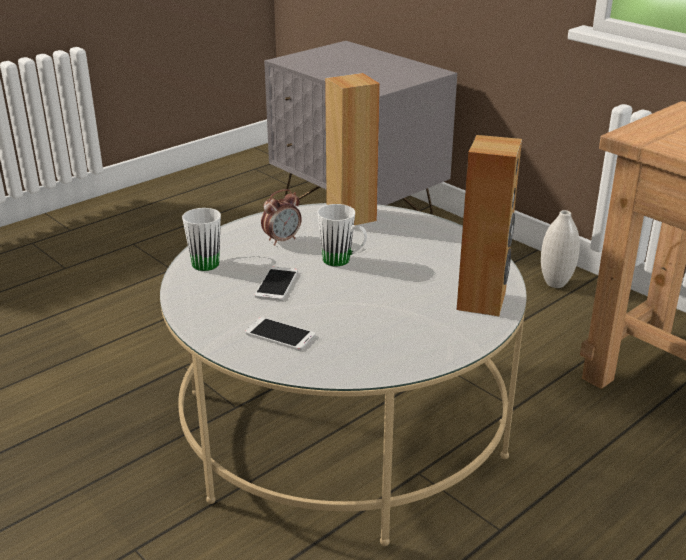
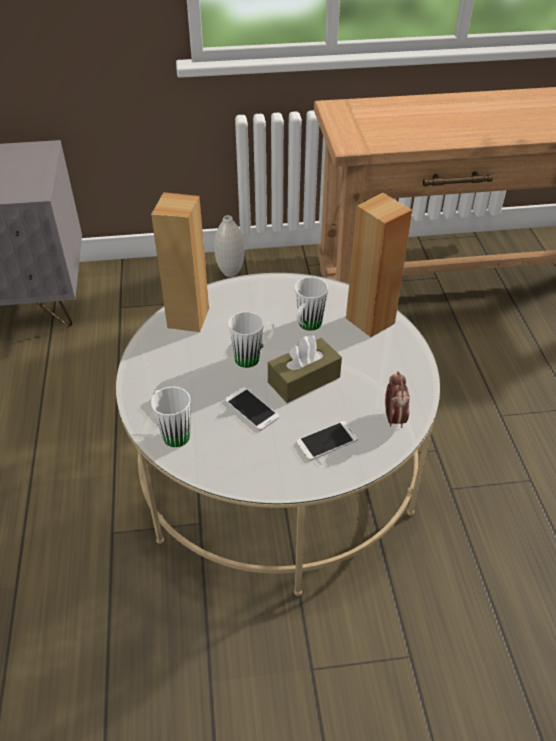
camera: 55 degrees left, 15 degrees up
alarm clock [261,189,302,246] -> alarm clock moved to [385,371,410,428]
none -> brown tissue box [268,336,342,403]
none -> white mug [295,277,328,331]

